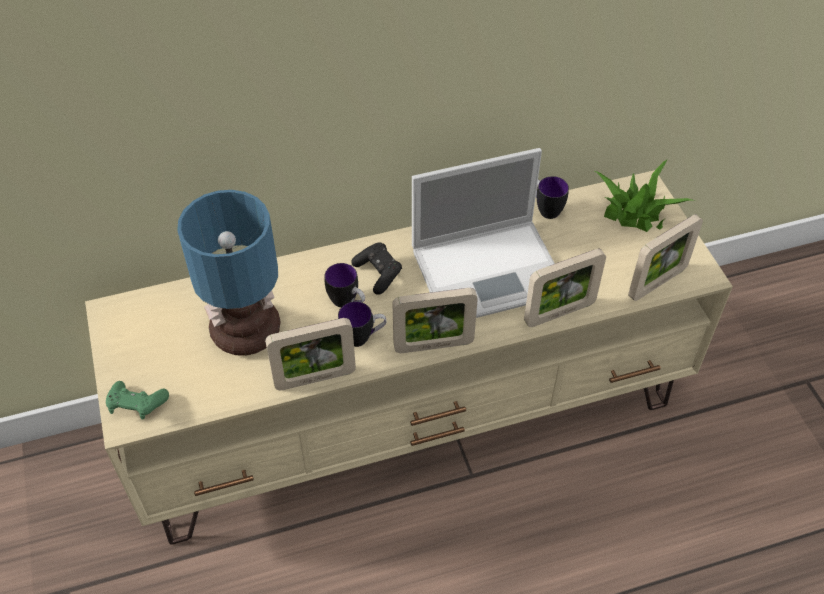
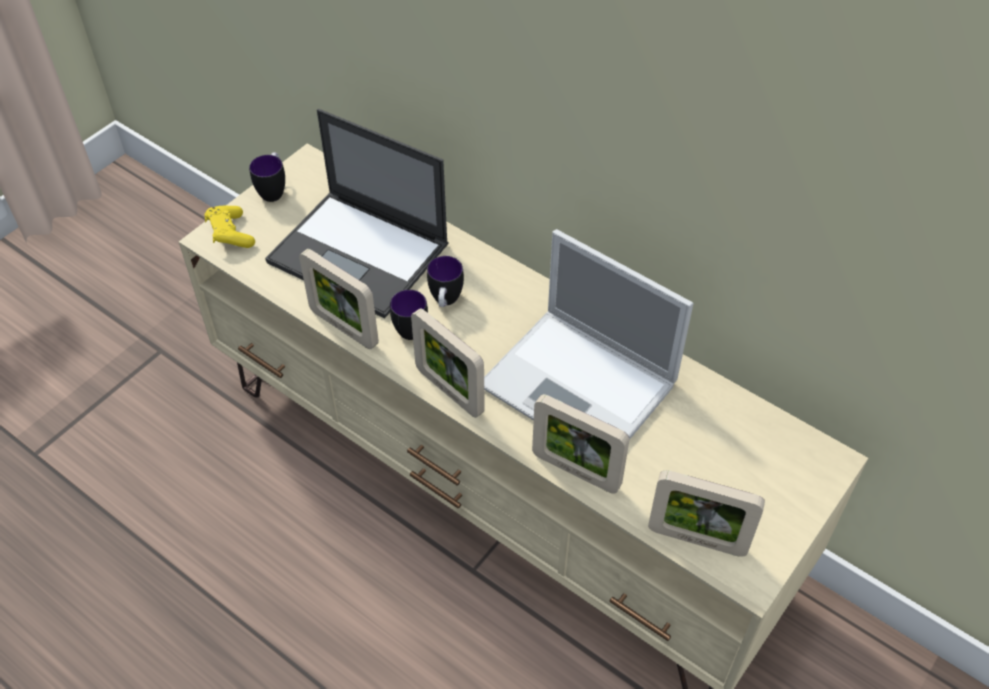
camera: 55 degrees right, 0 degrees up
green game controller [106,381,169,420] -> yellow game controller [205,206,255,248]
table lamp [177,190,281,356] -> laptop [265,109,448,319]
black game controller [351,242,402,295] -> none
mug [536,176,569,219] -> mug moved to [249,153,285,202]
potted plant [595,159,695,232] -> none

